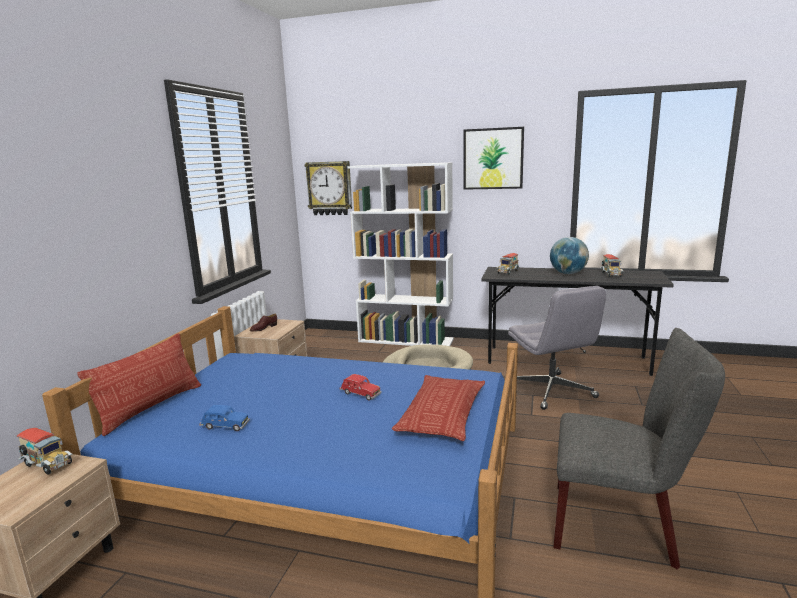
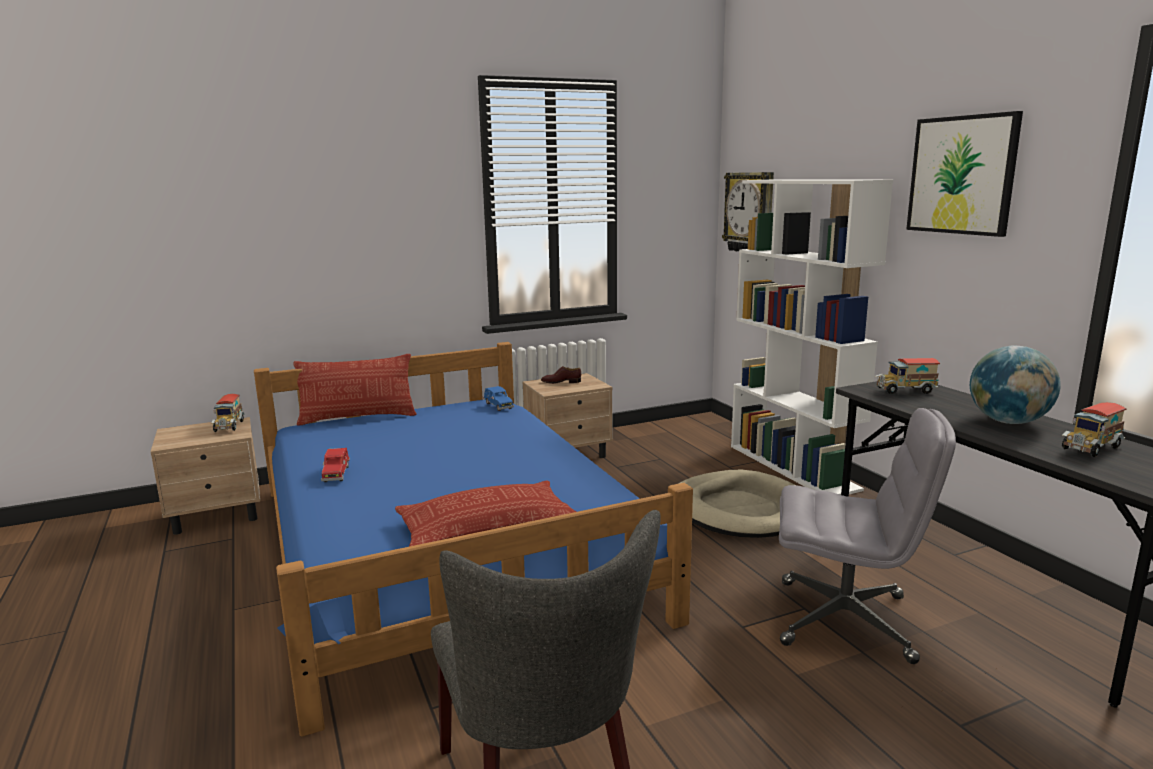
camera: 50 degrees right, 0 degrees up
blue toy car [199,405,250,431] -> blue toy car moved to [483,386,514,411]
red toy car [340,374,382,400] -> red toy car moved to [321,448,350,482]
grey office chair [508,286,606,410] -> grey office chair turned 105 degrees counterclockwise [779,408,956,664]

